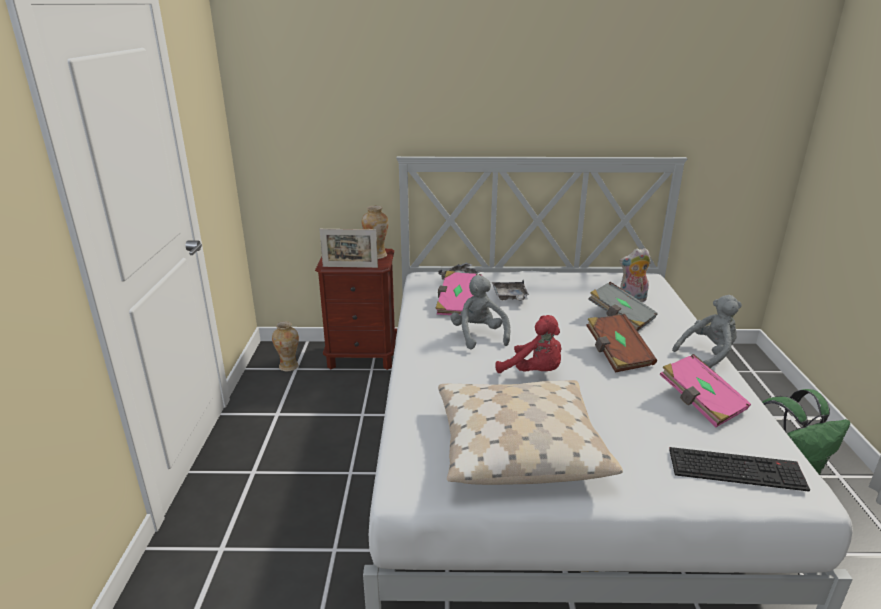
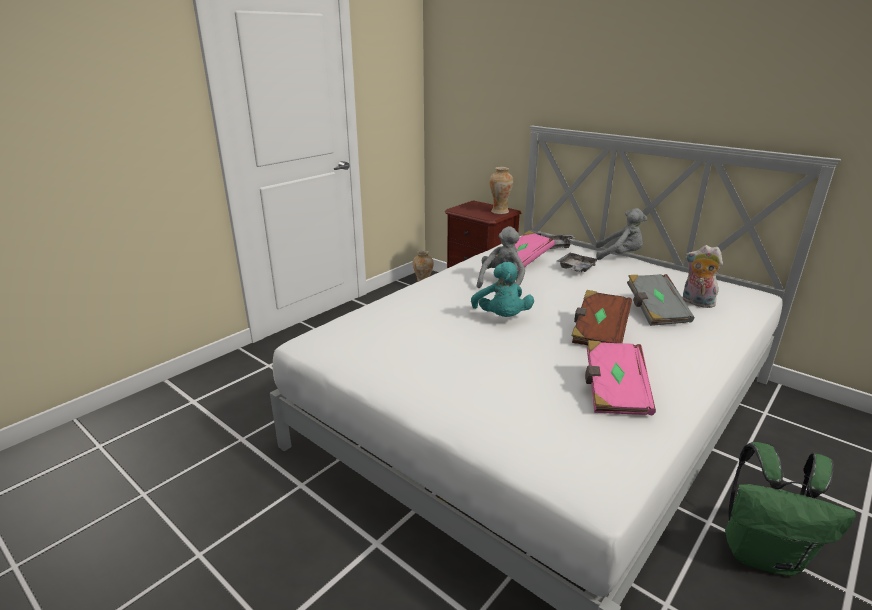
camera: 40 degrees right, 0 degrees up
picture frame [320,229,378,268] -> none
beige pillow [438,380,623,485] -> none
red plush toy [495,315,561,373] -> turquoise plush toy [471,262,534,317]
keyboard [669,447,810,492] -> none
grey plush toy [672,295,742,368] -> grey plush toy moved to [596,208,647,260]

